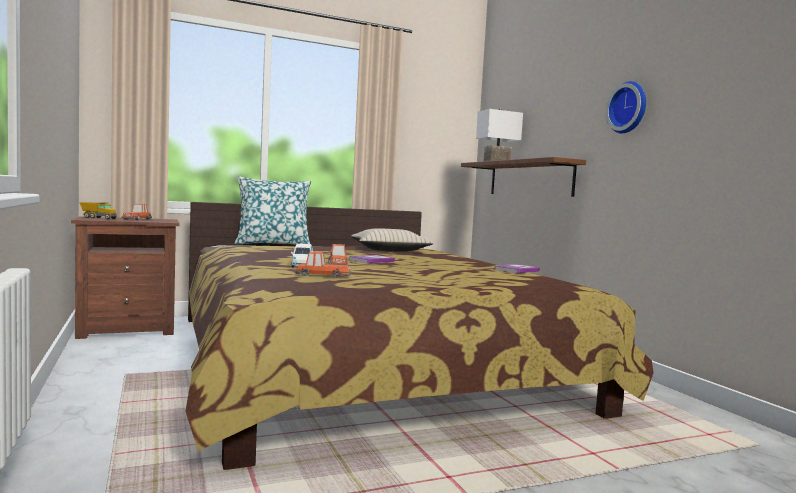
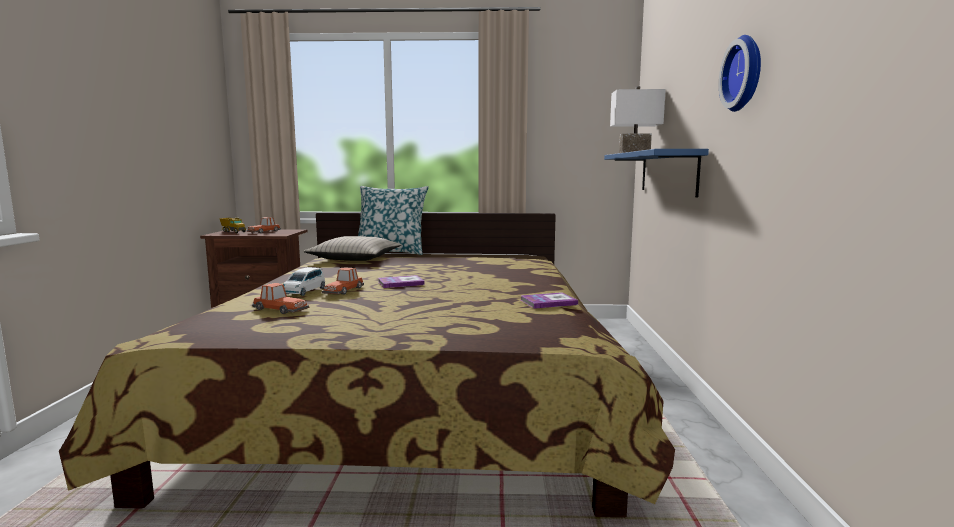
camera: 25 degrees right, 5 degrees up
beige pillow [351,228,433,251] -> beige pillow moved to [304,236,401,261]
brown shelf [461,157,586,197] -> blue shelf [604,149,709,197]

